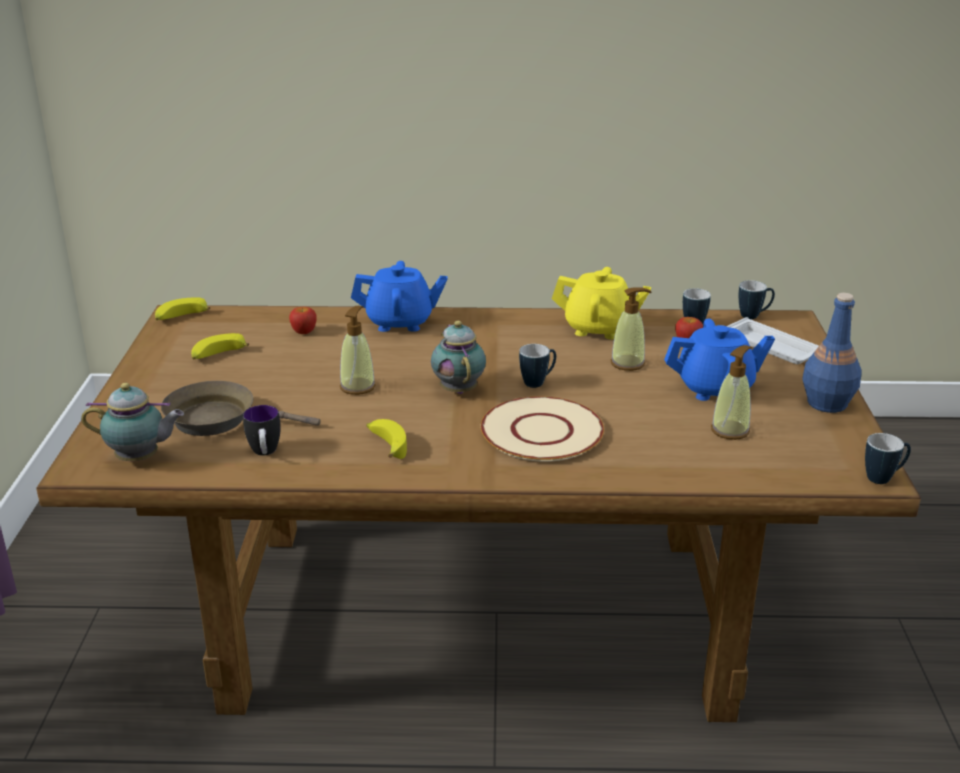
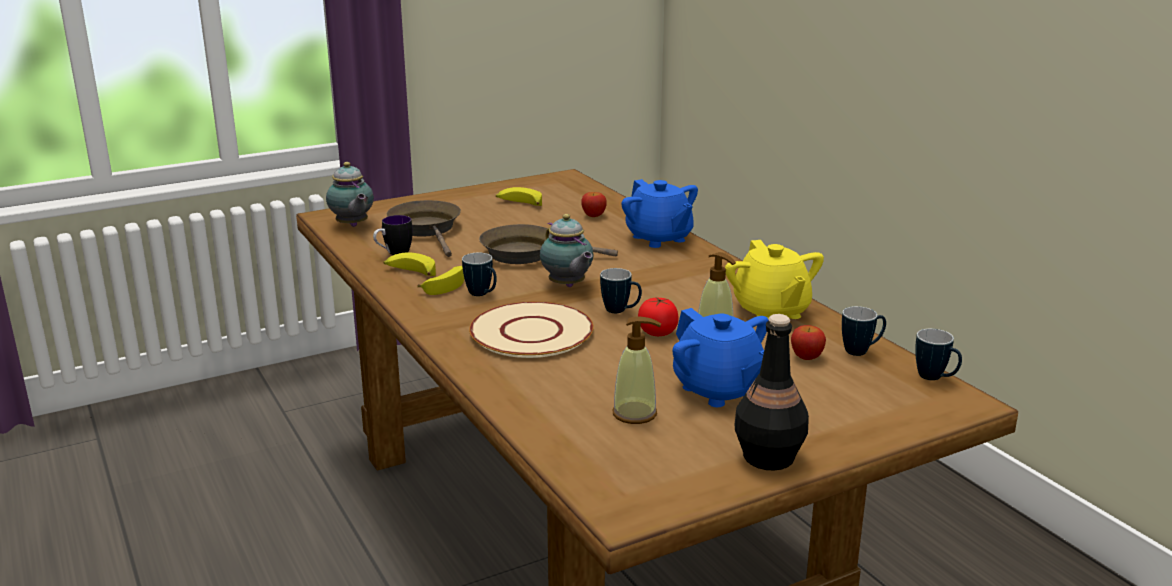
camera: 60 degrees right, 5 degrees down
banana [155,297,210,320] -> banana moved to [383,252,436,276]
soap dispenser [340,306,376,395] -> brown frying pan [479,224,618,264]
teapot [431,321,486,394] -> teapot turned 105 degrees clockwise [540,214,594,287]
white tray [727,317,819,364] -> none
blue bottle [802,293,862,413] -> black bottle [735,314,809,470]
mug [865,433,911,484] -> mug moved to [462,253,497,296]
none -> tomato [638,298,679,336]

